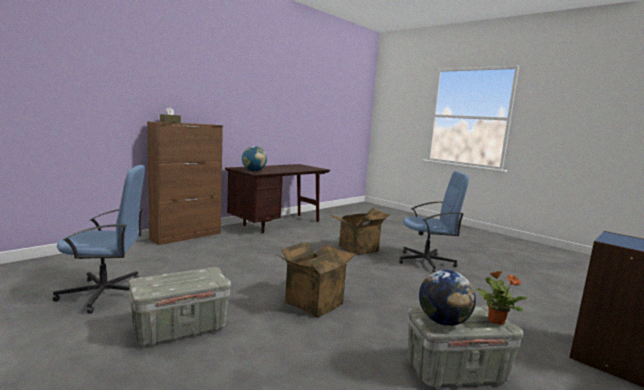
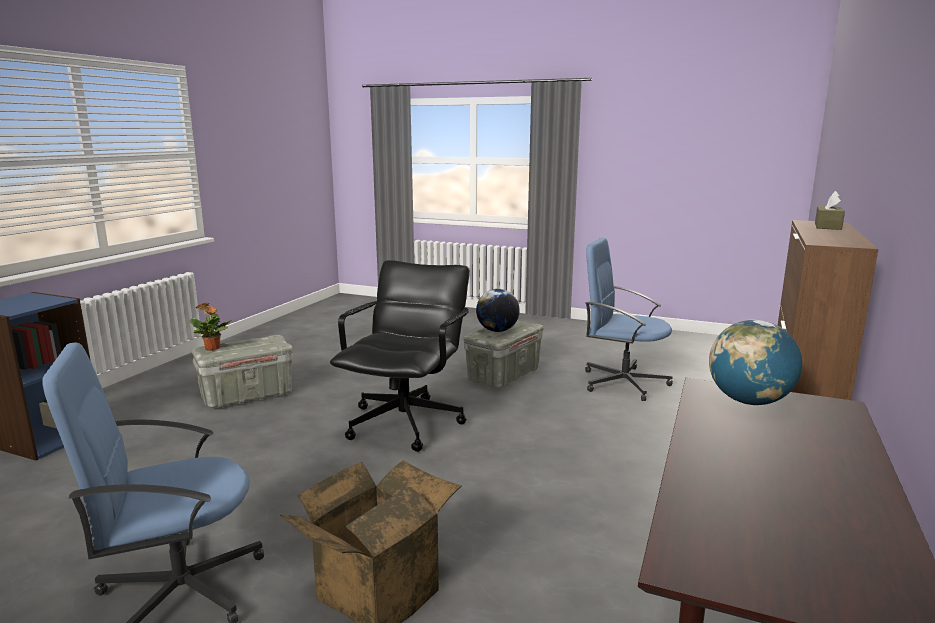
camera: 160 degrees right, 5 degrees up
blue office chair [53,165,145,314] -> blue office chair turned 60 degrees clockwise [585,237,673,401]
cardboard box [276,242,357,318] -> black office chair [330,260,470,452]
globe [419,270,476,326] -> globe moved to [476,289,520,332]

